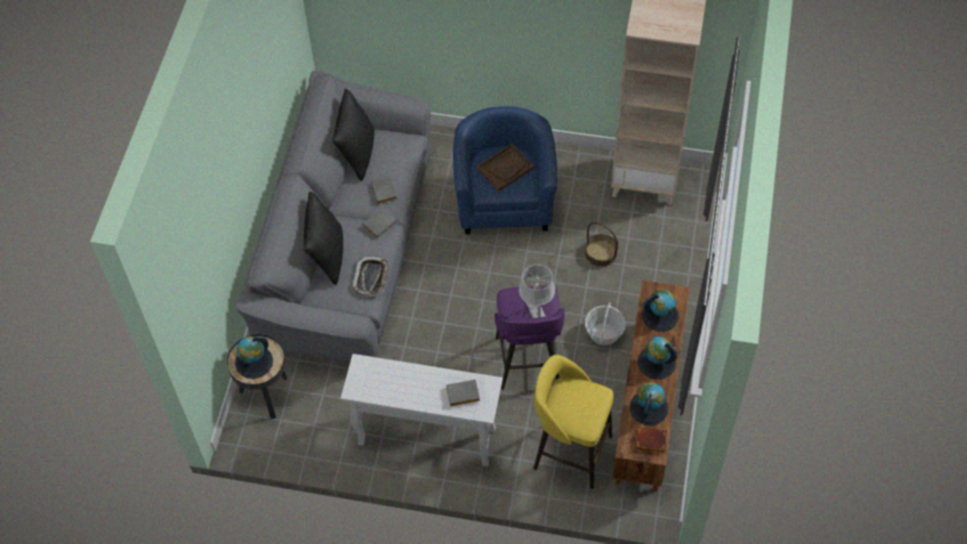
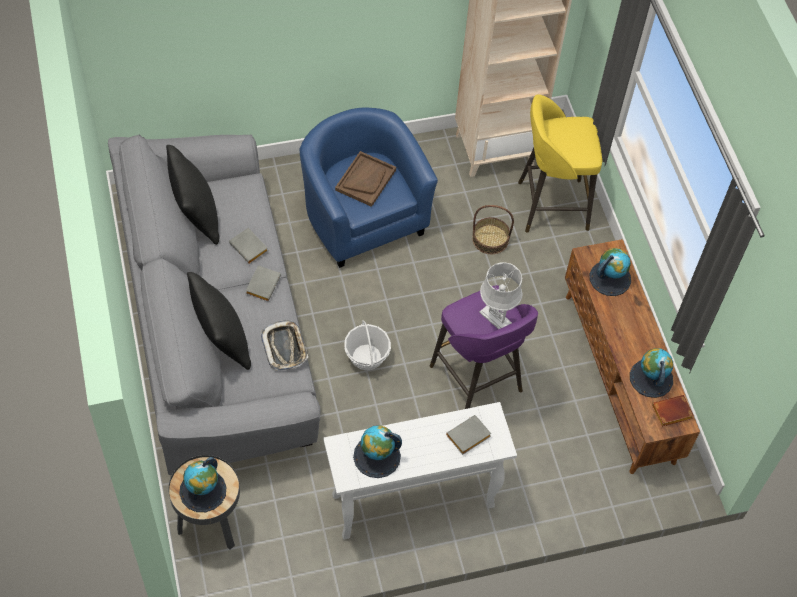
camera: 30 degrees left, 0 degrees up
yellow stool [533,355,614,489] -> yellow stool moved to [518,94,602,233]
basket [585,302,626,346] -> basket moved to [344,320,391,370]
globe [638,336,678,380] -> globe moved to [353,425,402,478]

